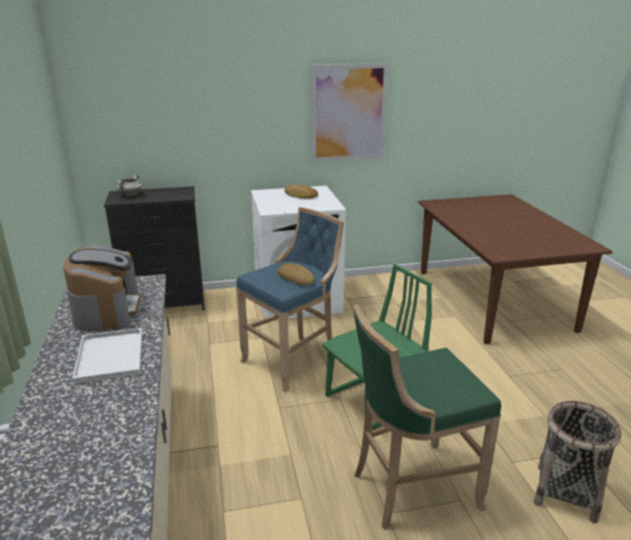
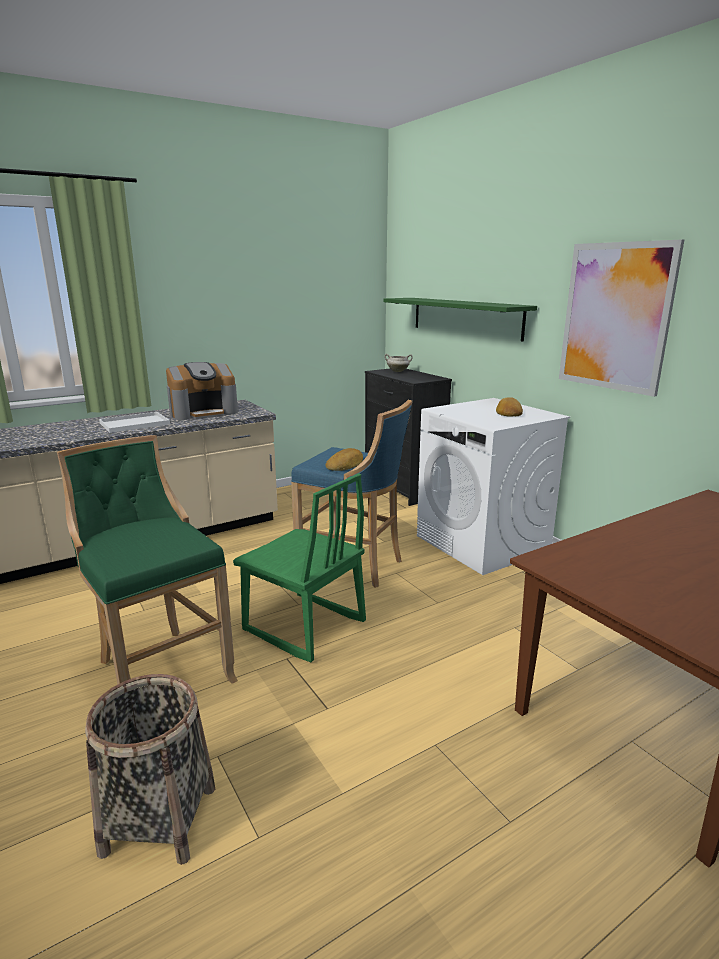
camera: 70 degrees right, 5 degrees down
none -> green shelf [383,298,537,342]

